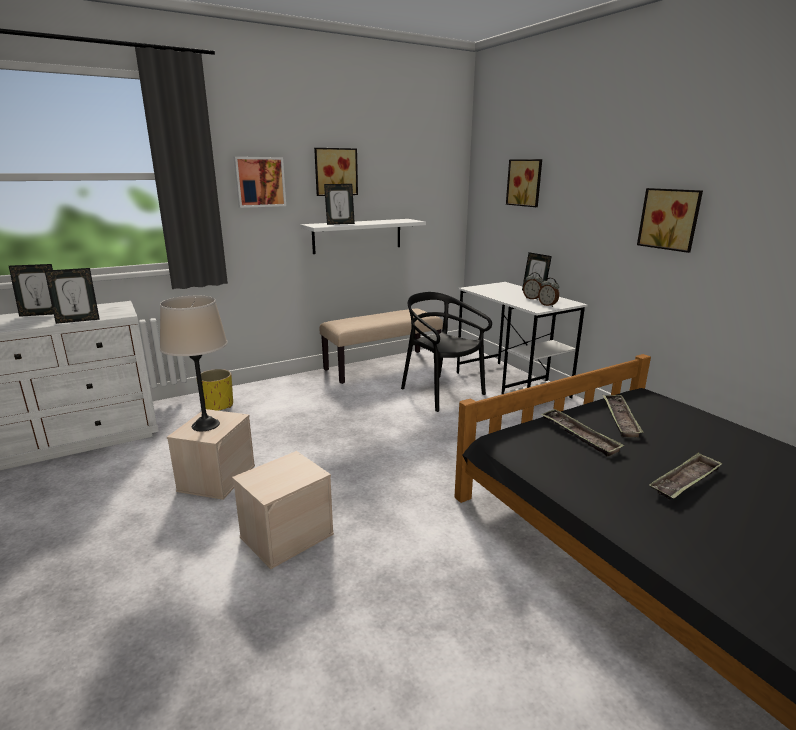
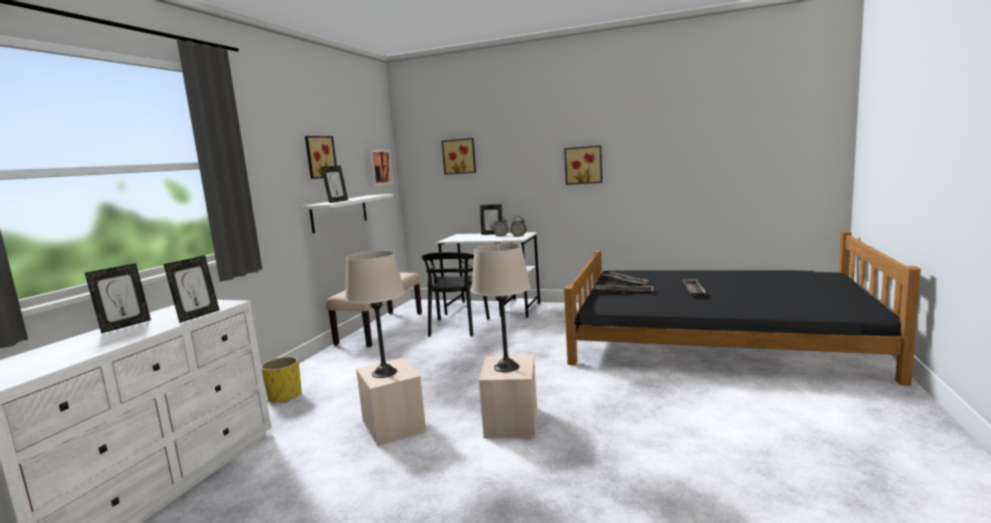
camera: 40 degrees left, 10 degrees down
picture [234,157,286,208] -> picture moved to [368,150,393,186]
black chair [401,292,492,412] -> black chair turned 90 degrees counterclockwise [422,252,490,337]
none -> beige table lamp [471,243,531,372]

